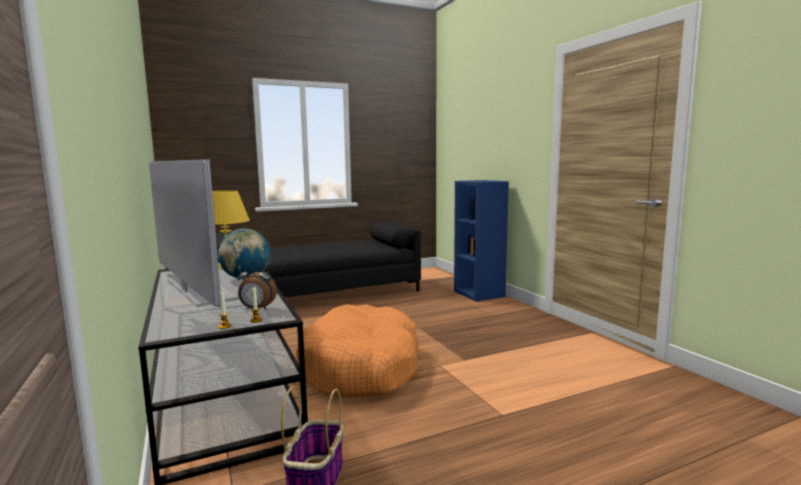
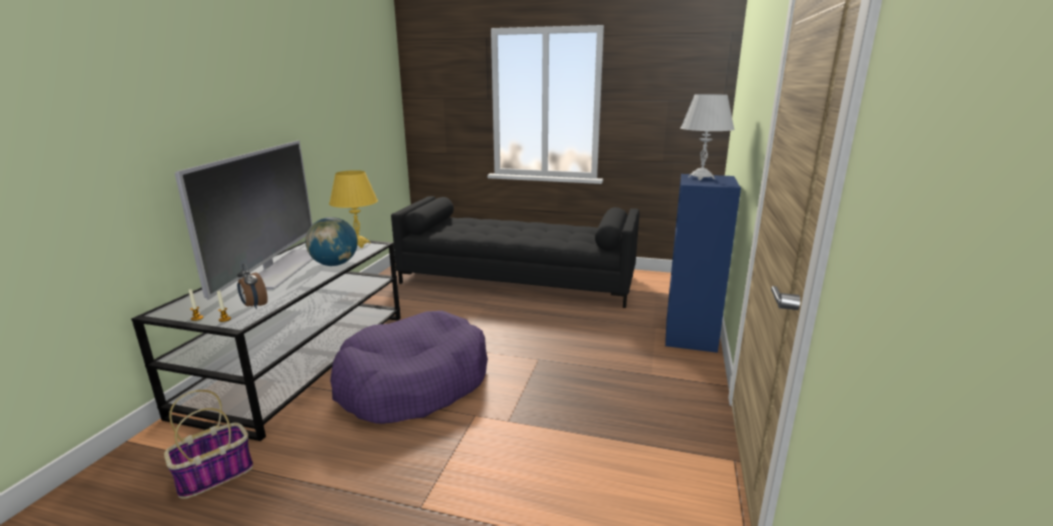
camera: 40 degrees right, 10 degrees up
orange dog bed [296,304,418,397] -> purple dog bed [330,311,488,424]
none -> white table lamp [681,94,735,180]

